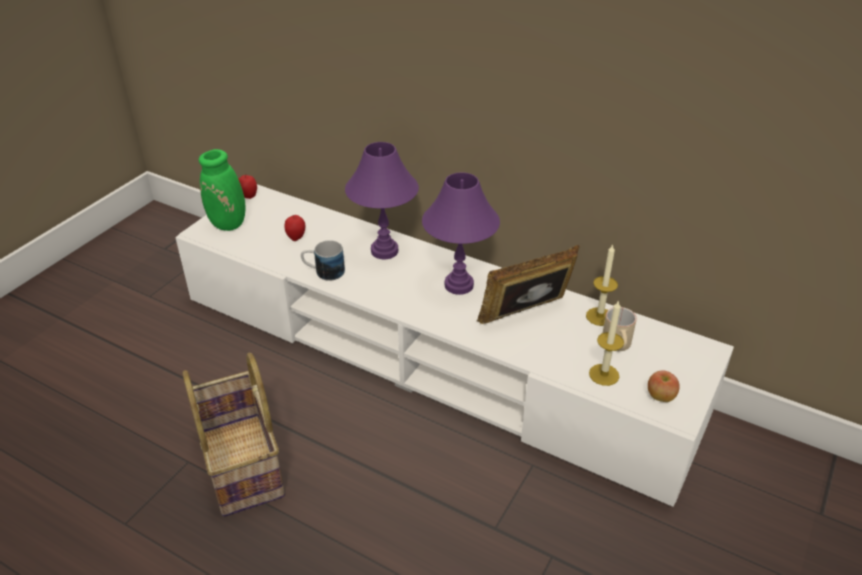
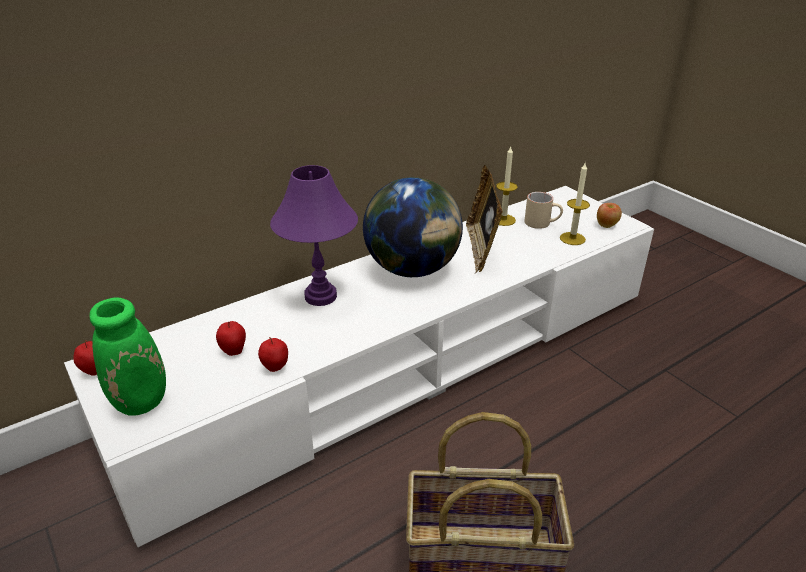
camera: 65 degrees left, 5 degrees down
mug [301,240,345,281] -> none
purple table lamp [422,172,500,295] -> globe [363,177,463,277]
none -> apple [258,337,288,372]

